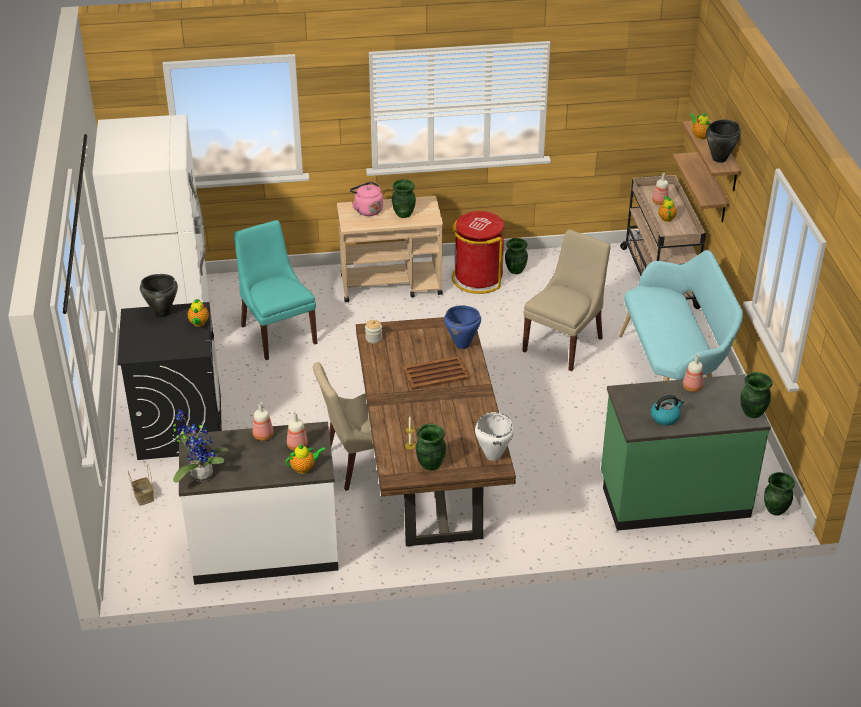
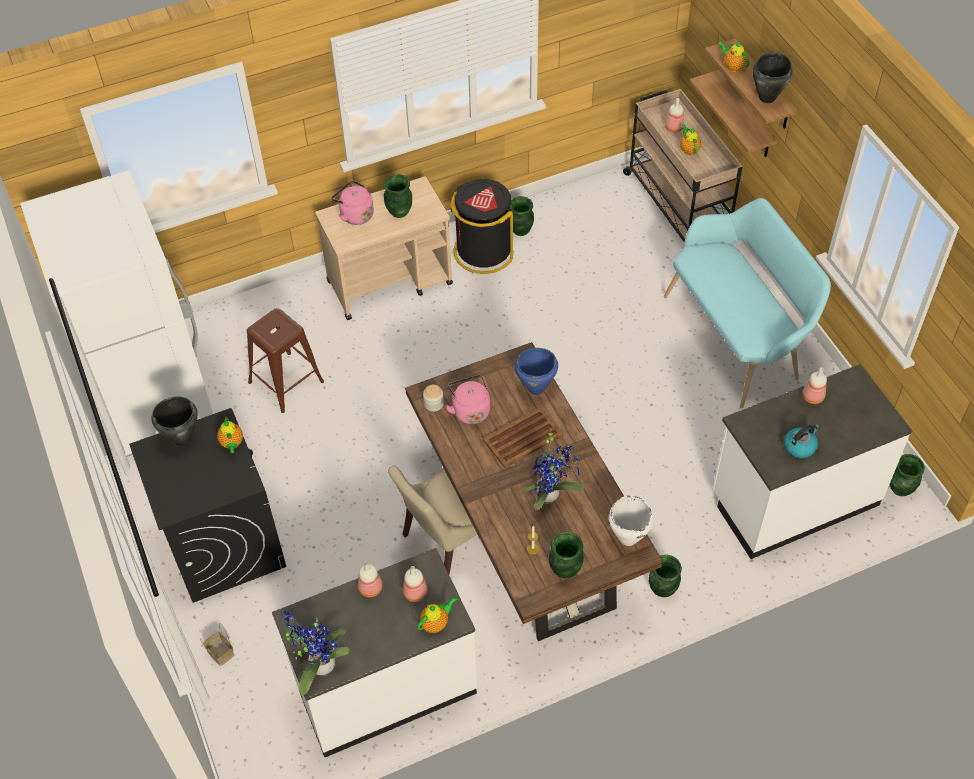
camera: 15 degrees left, 15 degrees up
turquoise chair [234,220,317,360] -> brown stool [246,308,324,413]
red trash can [451,211,504,294] -> black trash can [450,179,513,274]
beige chair [522,229,610,371] -> none
green counter [601,374,771,531] -> white counter [712,364,912,559]
green vase [741,372,772,418] -> green vase moved to [649,555,682,597]
none -> pink kettle [445,375,490,424]
none -> potted plant [523,429,584,510]

